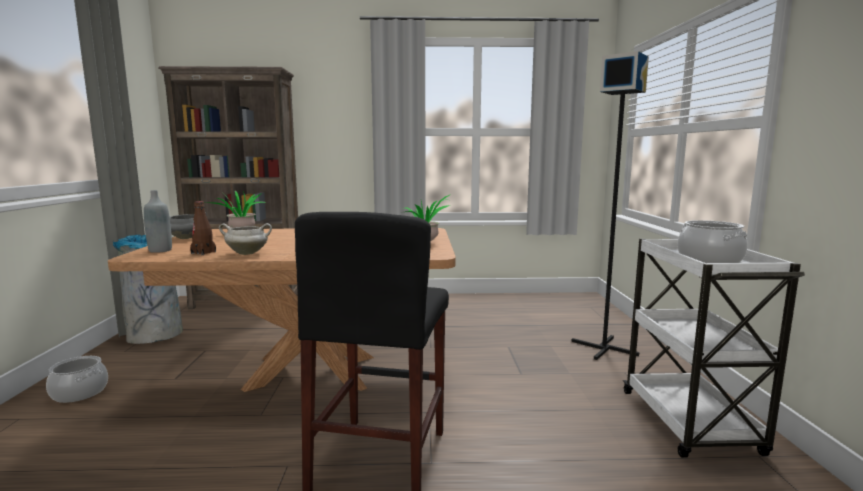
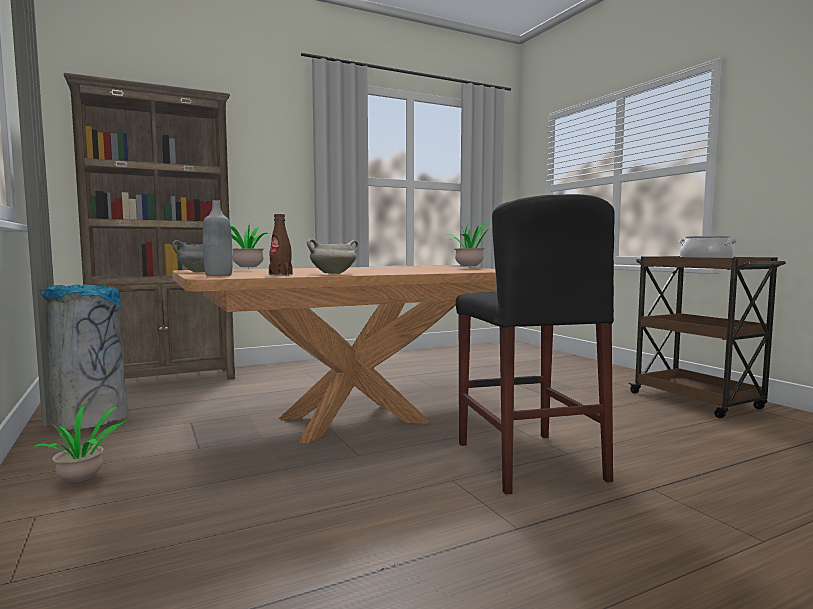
camera: 25 degrees left, 5 degrees down
cooking pot [46,356,108,403] -> potted plant [33,403,129,482]
black floor lamp [571,51,649,360] -> none
white cart [623,239,805,458] -> brown cart [628,256,786,418]

